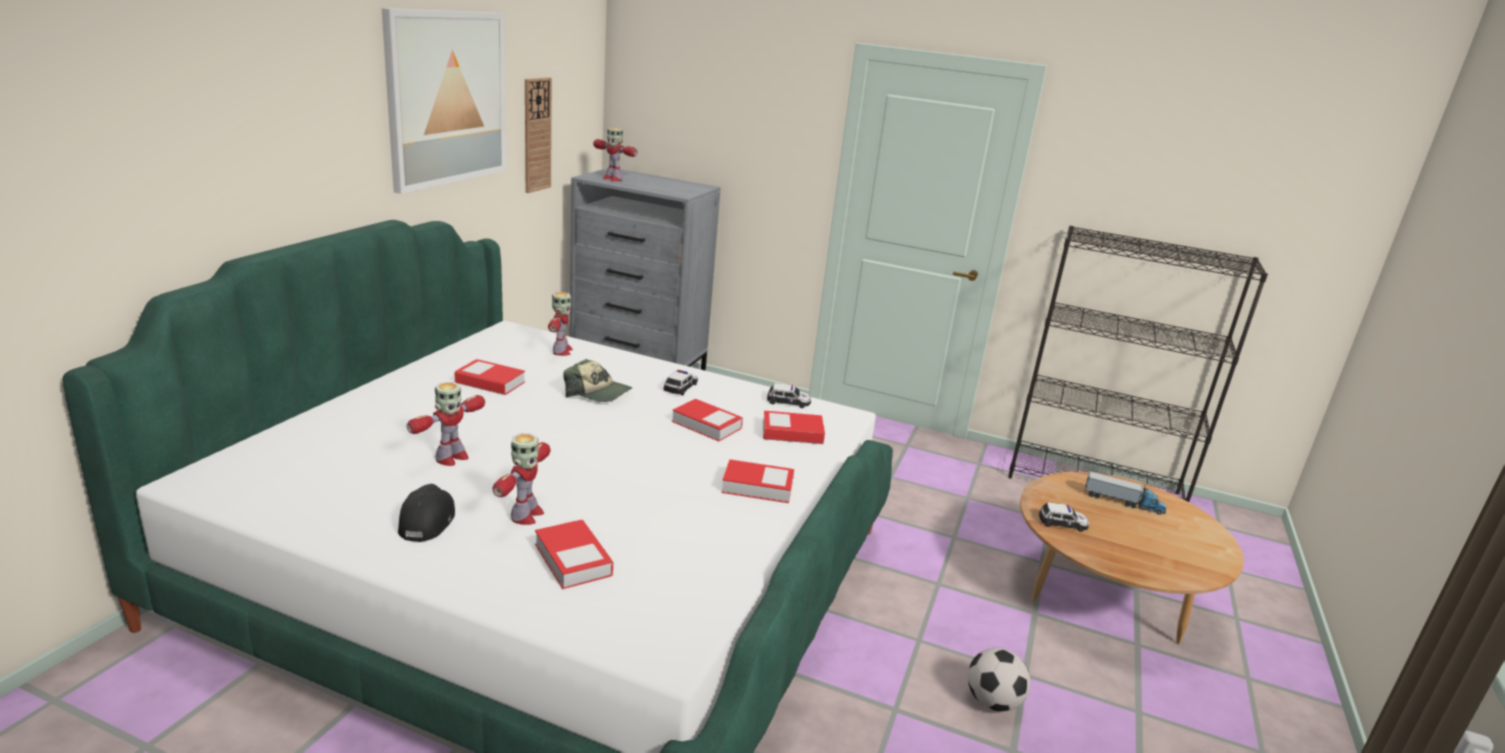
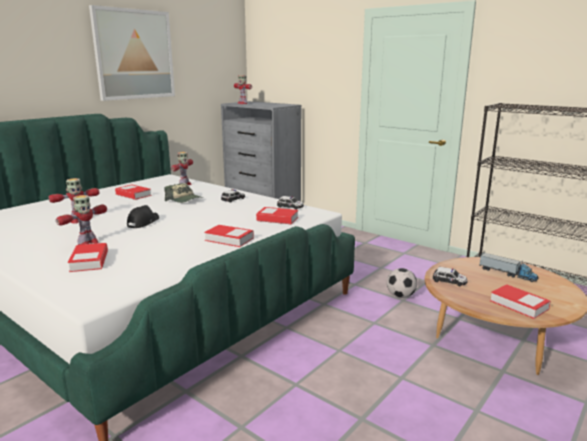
camera: 20 degrees right, 5 degrees down
black cap [398,484,455,542] -> black cap moved to [127,205,159,228]
wall clock [525,77,552,193] -> none
book [672,399,743,441] -> book moved to [490,284,551,319]
football [968,648,1030,711] -> football moved to [387,268,417,298]

